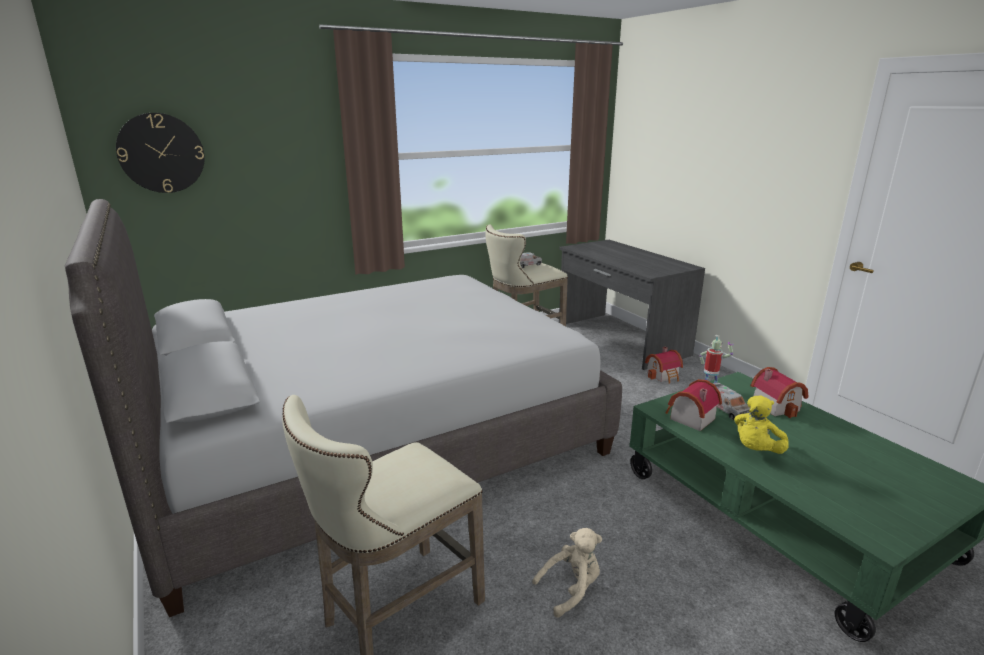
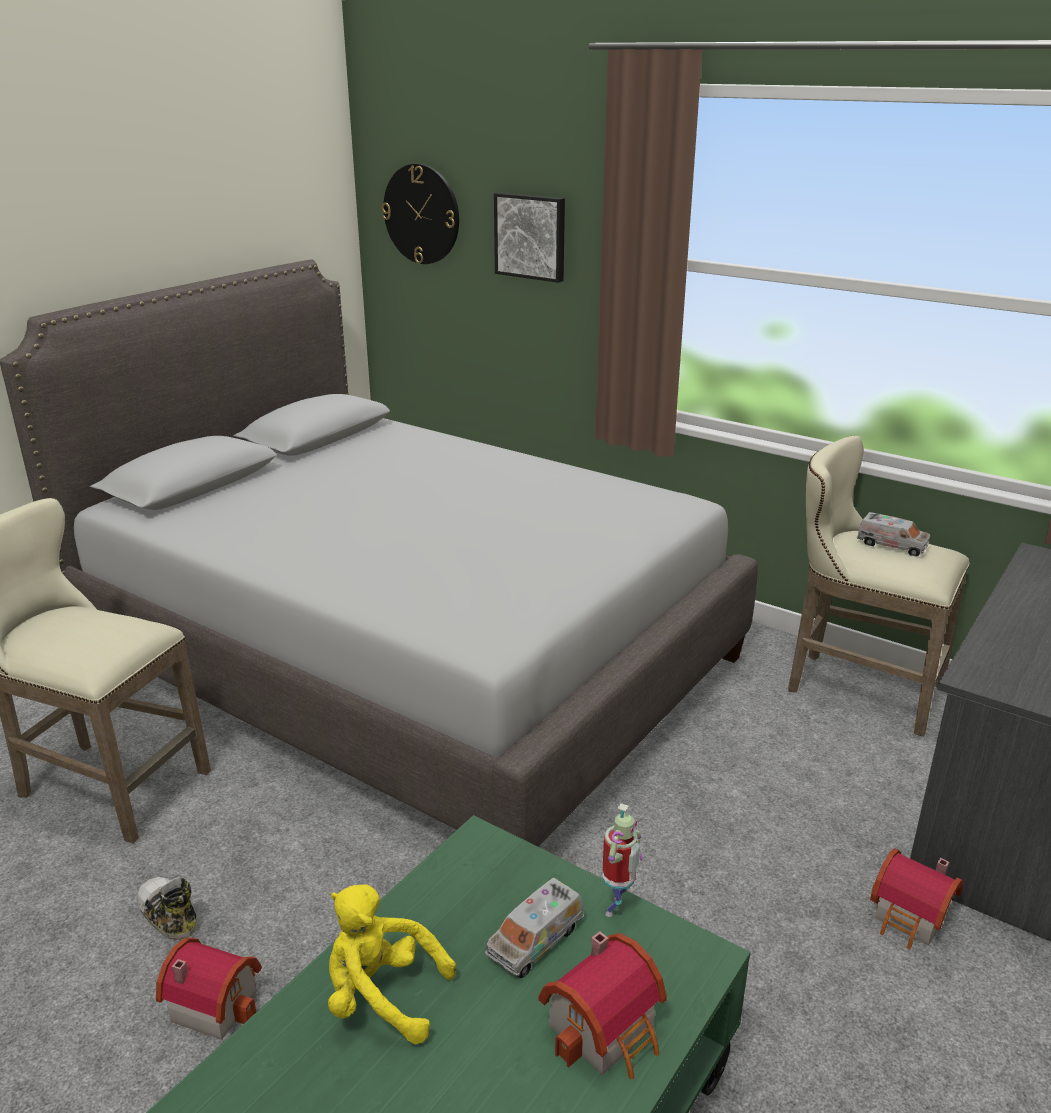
camera: 65 degrees right, 5 degrees up
beige plush toy [532,528,602,618] -> shoe [137,877,197,940]
toy house [666,379,722,431] -> toy house moved to [156,938,262,1040]
none -> picture [494,192,565,283]

